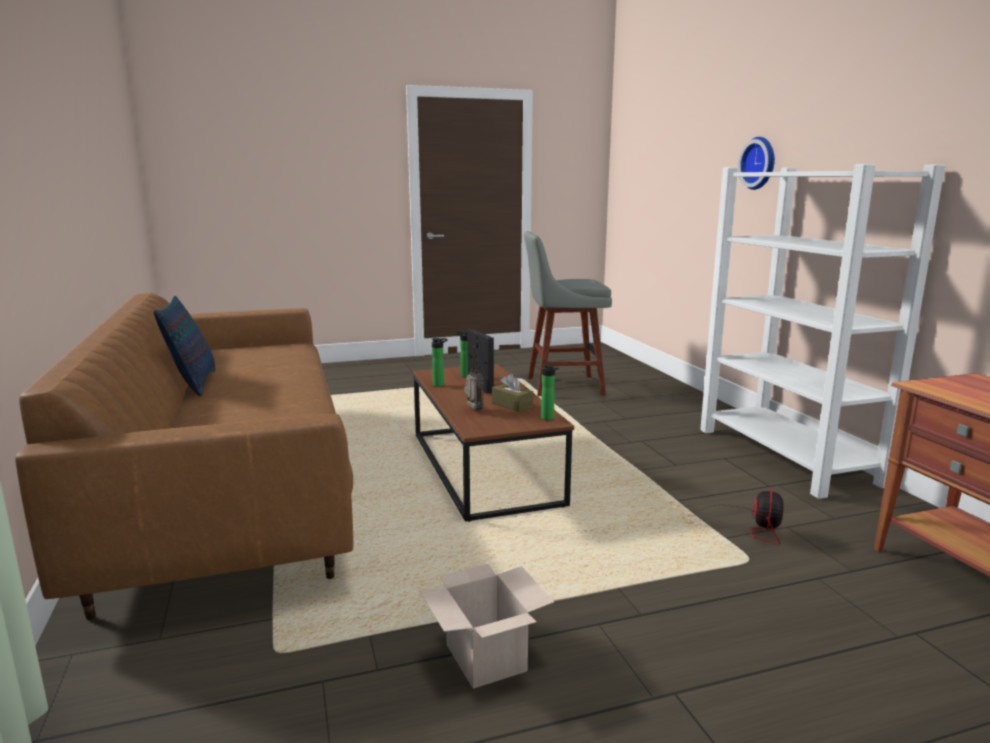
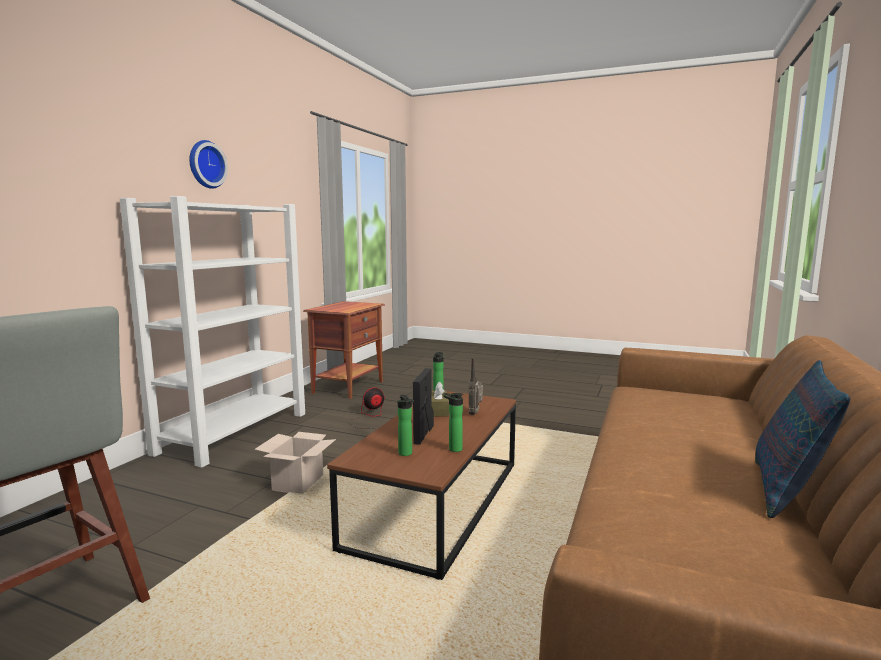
camera: 140 degrees left, 5 degrees down
cardboard box [419,564,554,689] -> cardboard box moved to [254,432,336,494]
wall clock [738,137,775,190] -> wall clock moved to [189,140,228,189]

